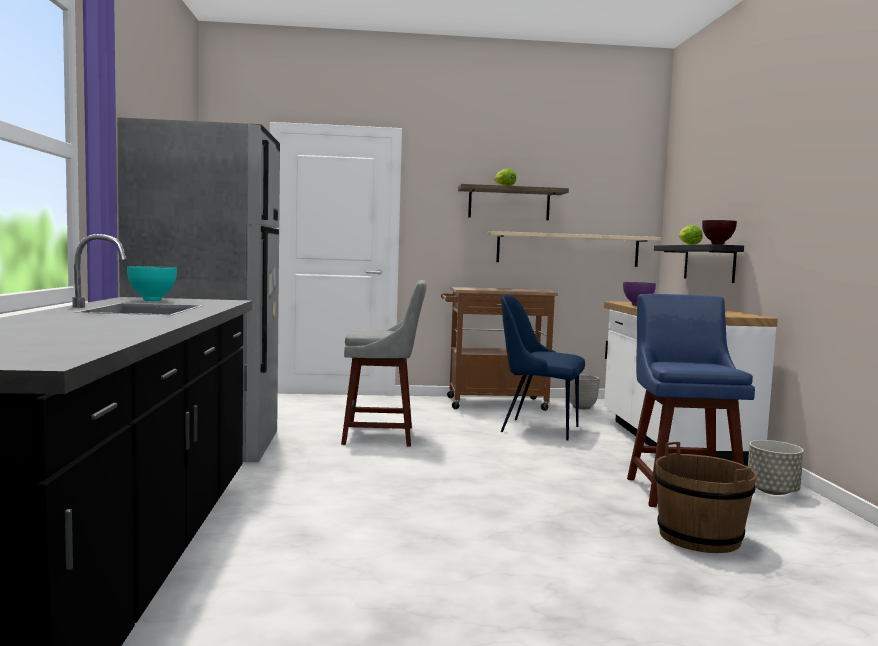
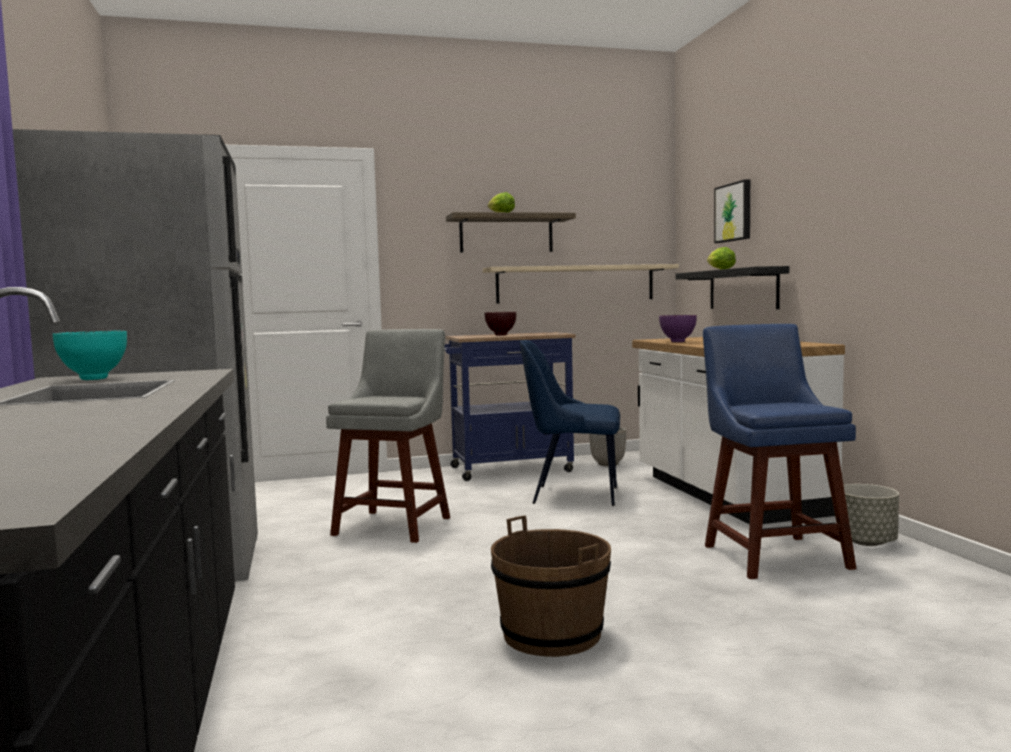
camera: 10 degrees left, 0 degrees up
grey chair [341,280,427,447] -> grey chair turned 60 degrees counterclockwise [326,329,450,543]
brown cart [441,287,558,411] -> blue cart [444,332,576,481]
brown bucket [654,442,757,553] -> brown bucket moved to [491,515,611,657]
brown bowl [702,220,737,245] -> brown bowl moved to [485,312,516,336]
none -> picture [714,179,750,243]

